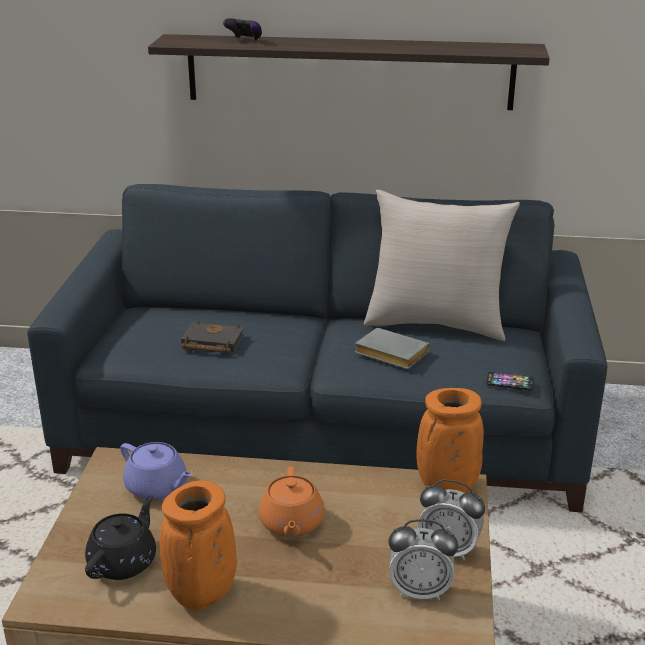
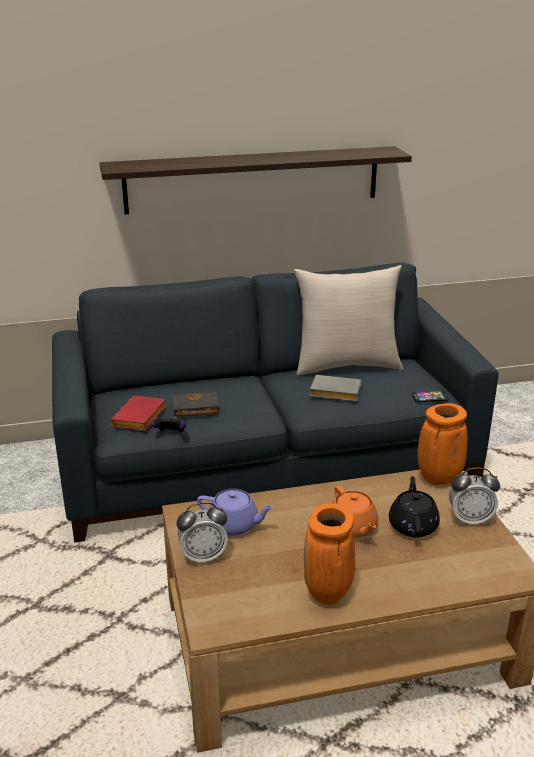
camera: 20 degrees left, 0 degrees up
black teapot [85,495,156,580] -> black teapot moved to [389,476,440,537]
game controller [223,18,262,41] -> game controller moved to [151,417,186,433]
alarm clock [388,519,458,600] -> alarm clock moved to [177,502,228,564]
none -> red book [110,396,167,431]

